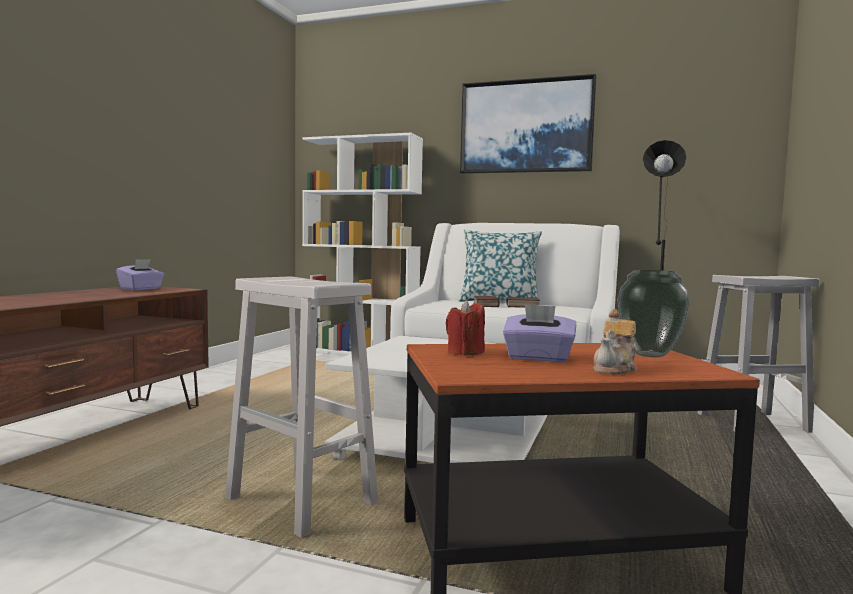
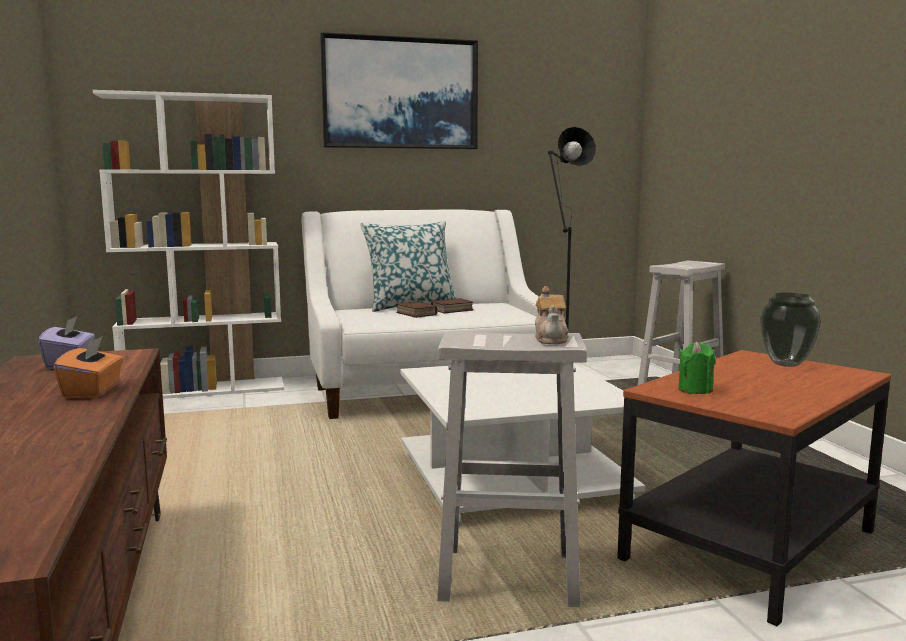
camera: 35 degrees left, 5 degrees up
red candle [446,300,485,356] -> green candle [678,342,715,394]
purple tissue box [503,304,576,362] -> none
teapot [593,309,637,374] -> teapot moved to [535,286,569,344]
none -> orange tissue box [53,336,124,398]

